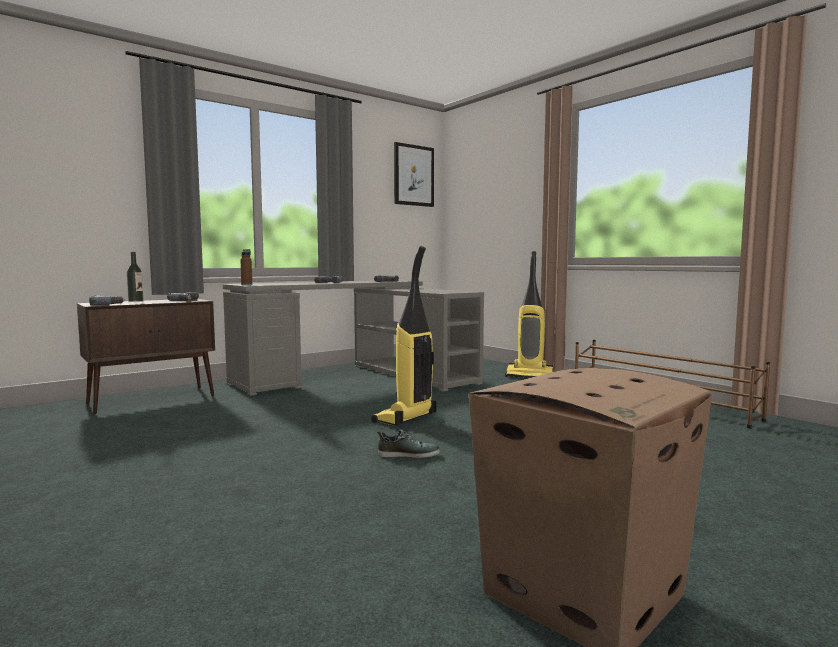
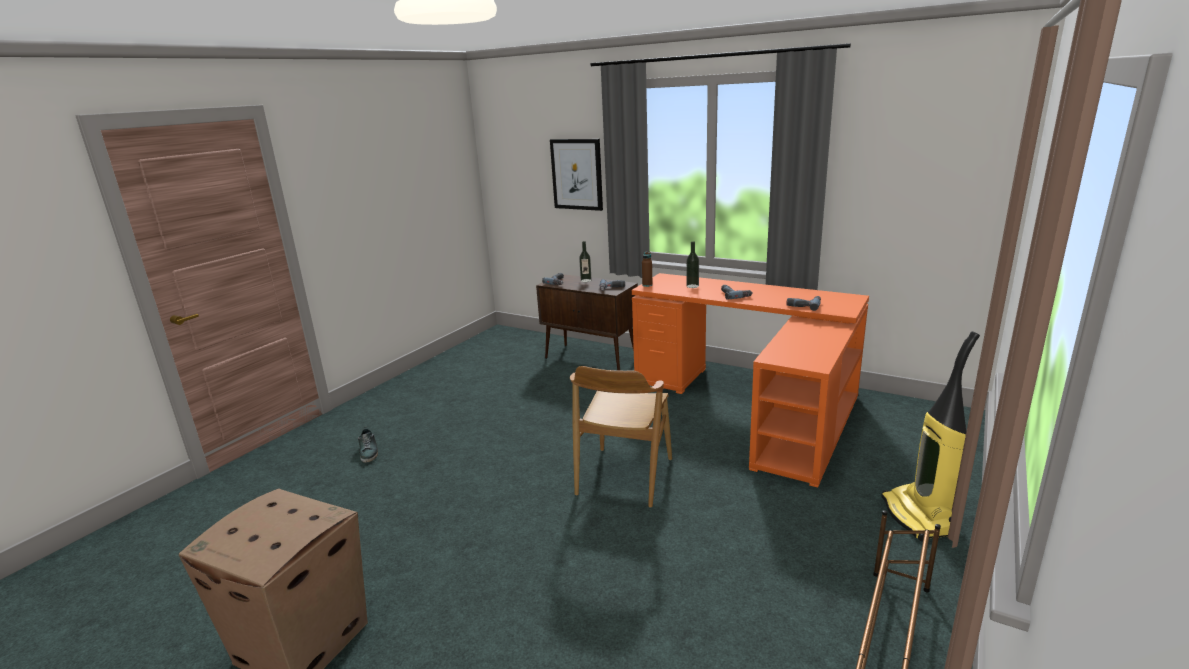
camera: 70 degrees right, 15 degrees up
grey desk [223,280,484,396] -> orange desk [632,273,869,488]
vacuum cleaner [371,246,437,426] -> brown chair [570,366,672,508]
shoe [377,429,440,458] -> shoe moved to [358,426,378,463]
picture [394,142,434,207] -> picture moved to [550,139,603,211]
none -> bottle [686,241,699,288]

